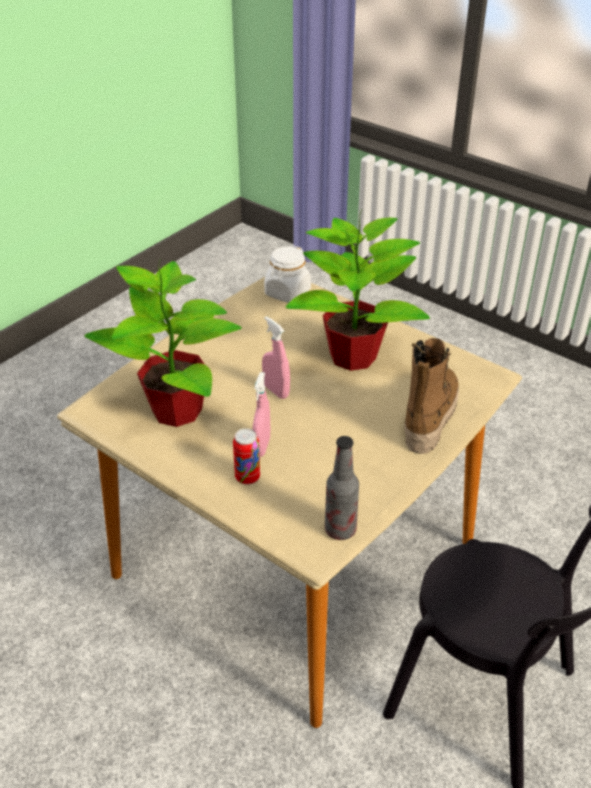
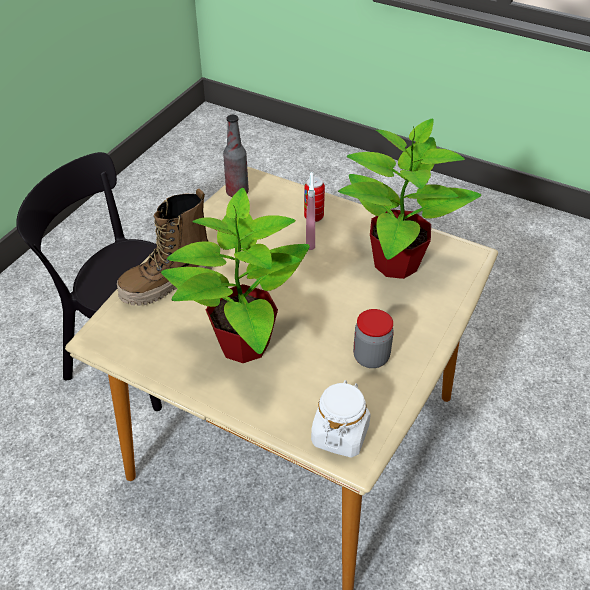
camera: 170 degrees right, 5 degrees up
pink spray bottle [262,316,290,399] -> none
boot [404,338,459,454] -> boot turned 45 degrees clockwise [117,188,213,306]
none -> jar [353,309,394,368]

